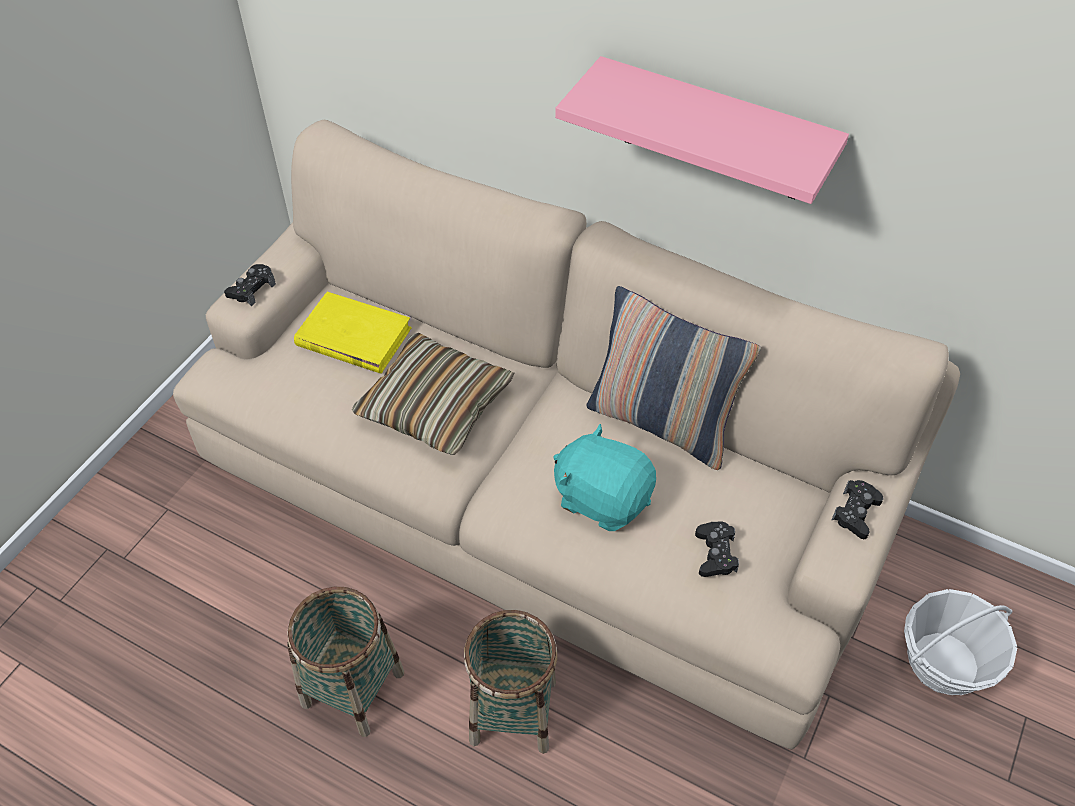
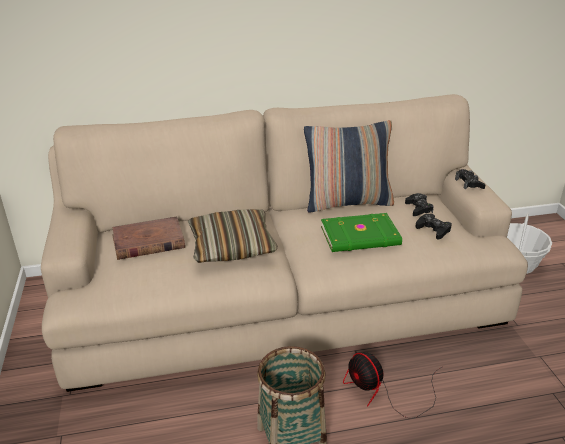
camera: 40 degrees left, 20 degrees down
black game controller [224,264,276,306] -> black game controller moved to [405,193,434,216]
yellow book [294,292,412,374] -> brown book [112,216,185,260]
basket [464,610,558,754] -> fan [343,352,442,419]
turquoise plush toy [553,424,656,531] -> green book [321,213,402,252]
pink shelf [555,56,849,204] -> none

